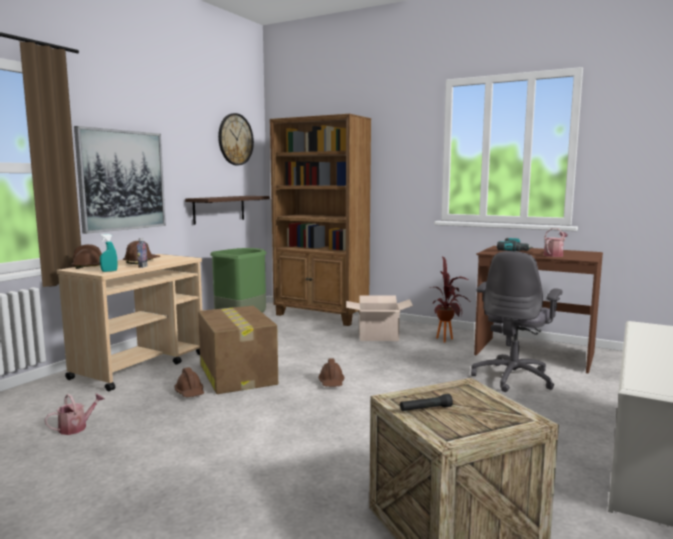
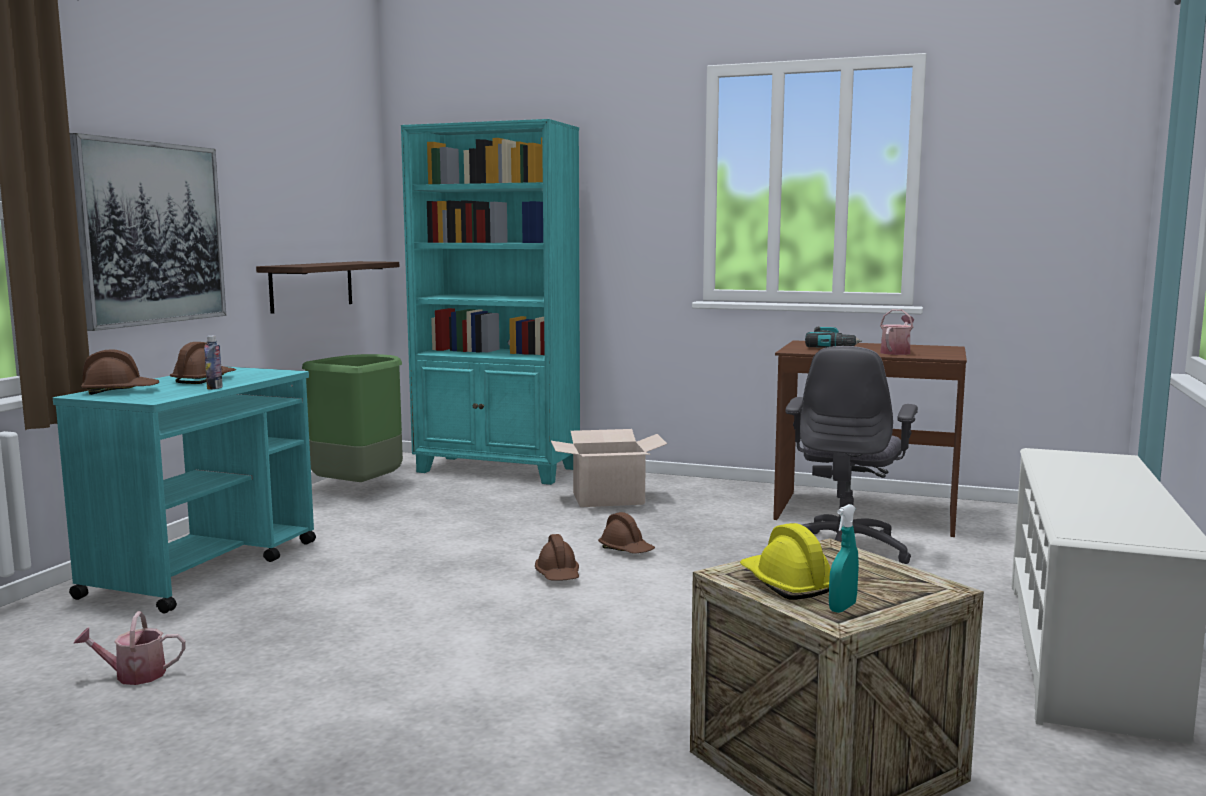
camera: 10 degrees left, 0 degrees up
watering can [45,393,105,435] -> watering can turned 135 degrees counterclockwise [73,611,185,685]
beige cart [57,254,202,392] -> turquoise cart [53,366,316,613]
turquoise spray bottle [100,234,117,272] -> turquoise spray bottle moved to [829,504,859,613]
brown hard hat [175,367,204,397] -> brown hard hat moved to [598,512,655,553]
cardboard box [198,306,278,394] -> none
wall clock [218,113,254,165] -> none
brown bookcase [270,114,371,326] -> turquoise bookcase [401,119,580,485]
black flashlight [400,394,453,411] -> yellow hard hat [740,523,831,600]
potted plant [433,256,469,343] -> none

